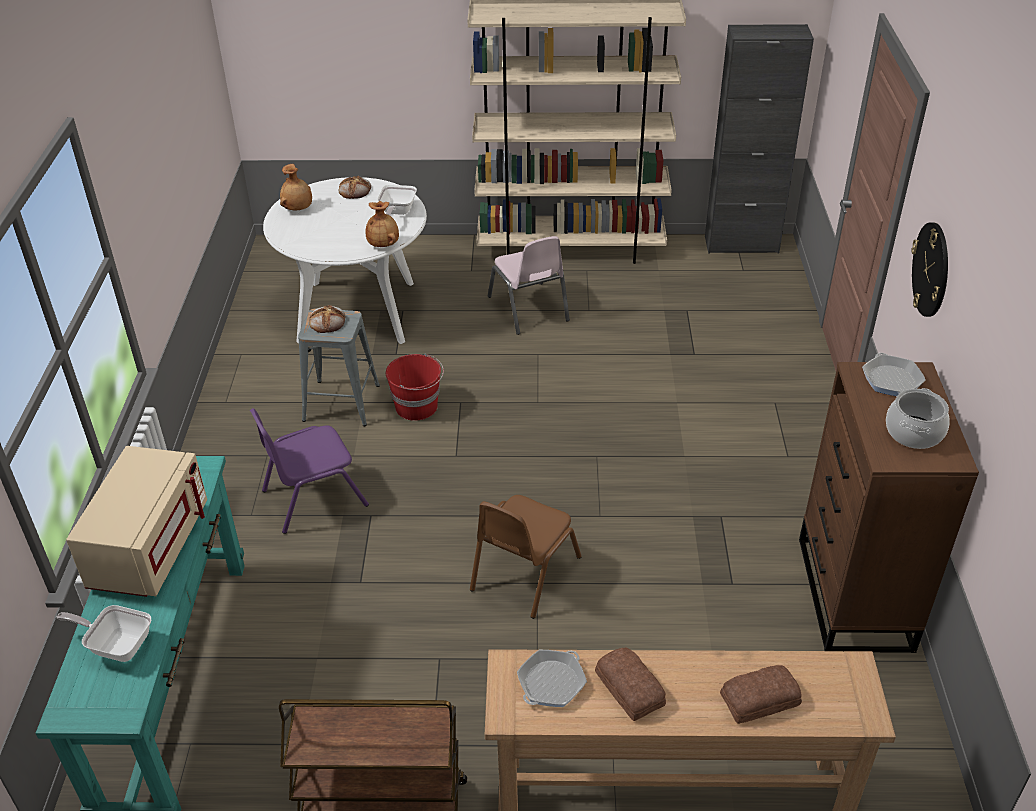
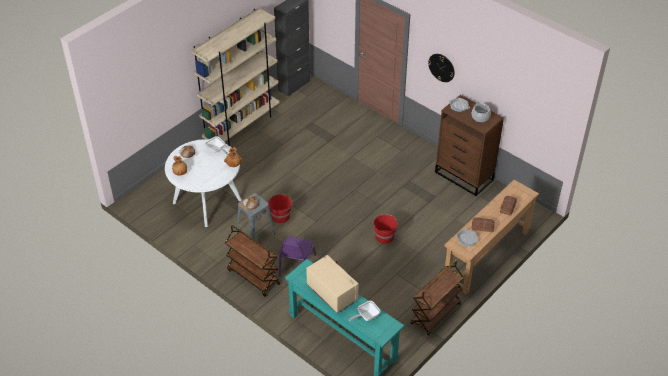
camera: 50 degrees left, 5 degrees up
brown chair [470,495,582,619] -> red bucket [373,214,398,244]
pink chair [488,236,570,335] -> none
none -> brown cart [225,225,280,297]

